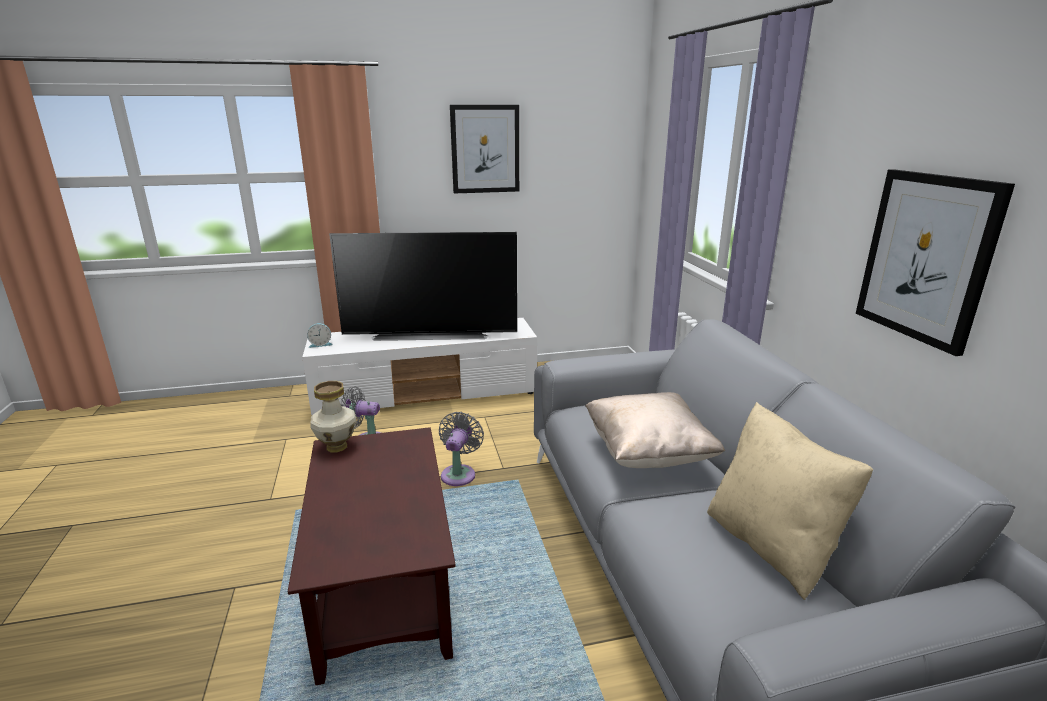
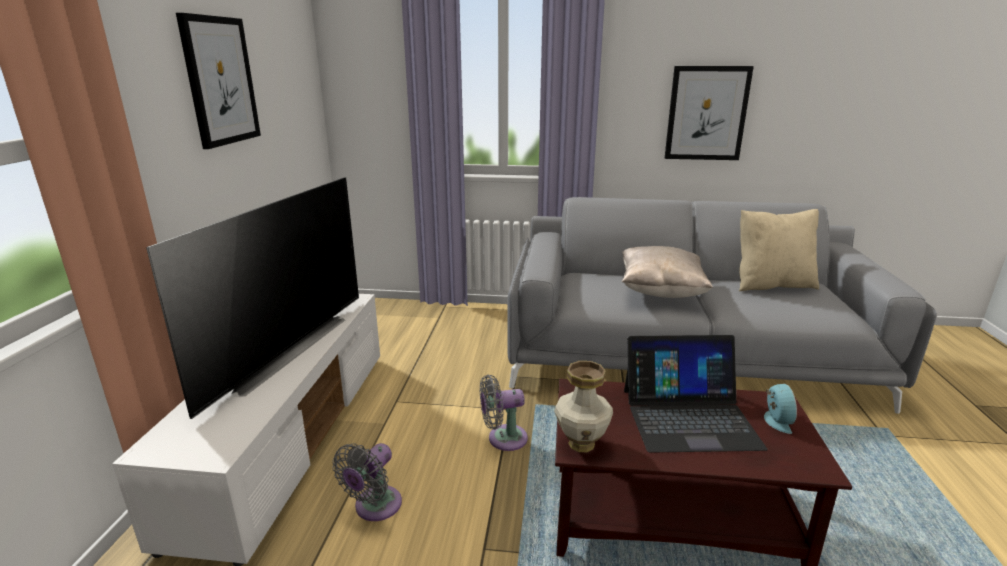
camera: 70 degrees left, 0 degrees up
alarm clock [307,323,333,348] -> alarm clock moved to [764,384,797,434]
grey fan [439,412,484,486] -> grey fan turned 45 degrees counterclockwise [480,375,528,451]
none -> laptop [624,335,767,453]

